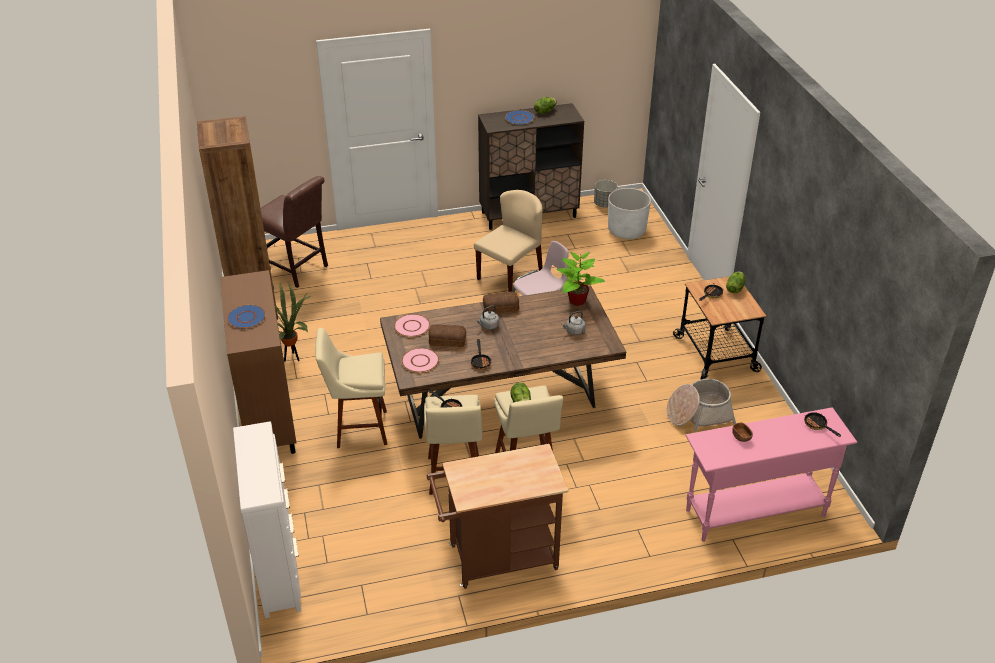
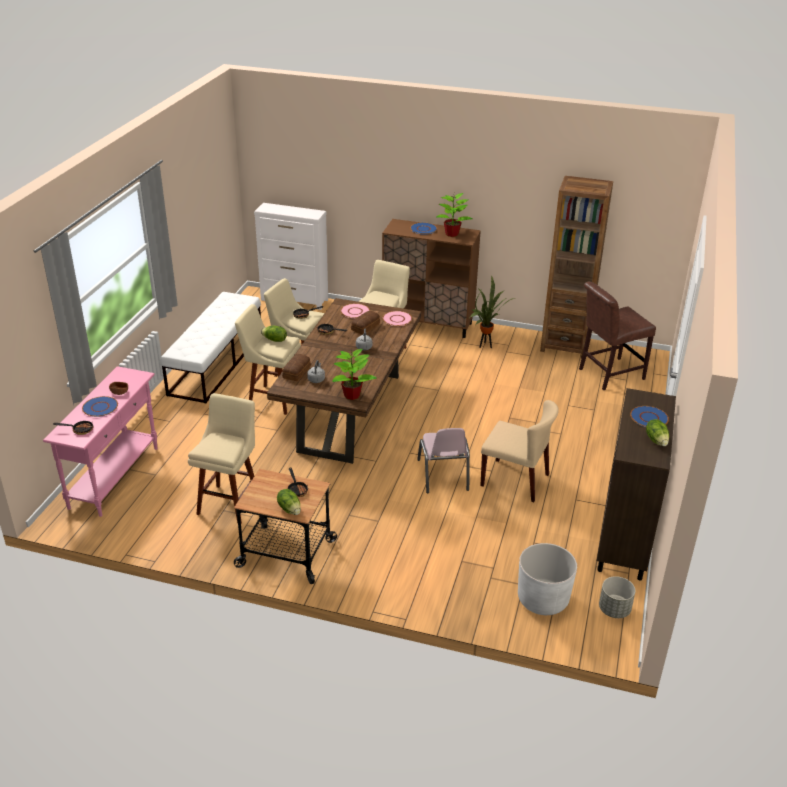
camera: 120 degrees right, 5 degrees down
brown cart [427,444,569,589] -> white bench [160,292,261,403]
beige chair [474,190,543,292] -> beige chair turned 45 degrees counterclockwise [480,400,559,502]
bread [483,292,519,314] -> bread moved to [282,354,311,381]
basket [667,379,736,432] -> beige stool [188,393,255,523]
none -> blue plate [82,396,118,417]
none -> potted plant [436,193,473,237]

